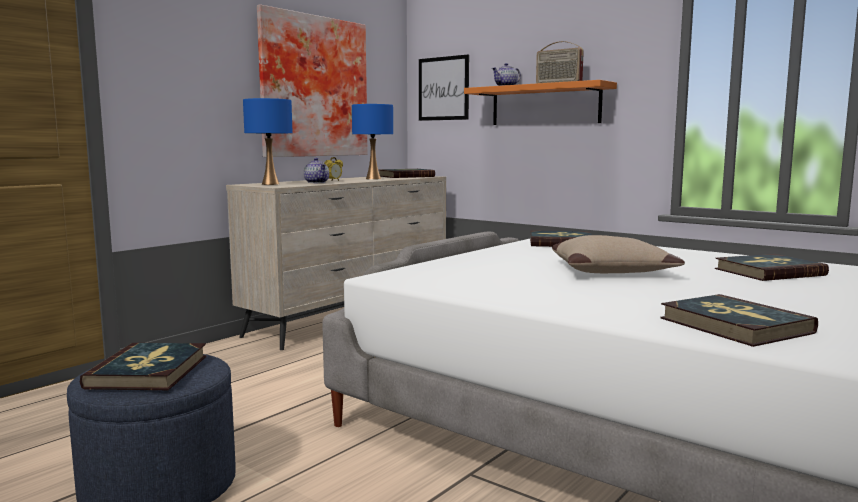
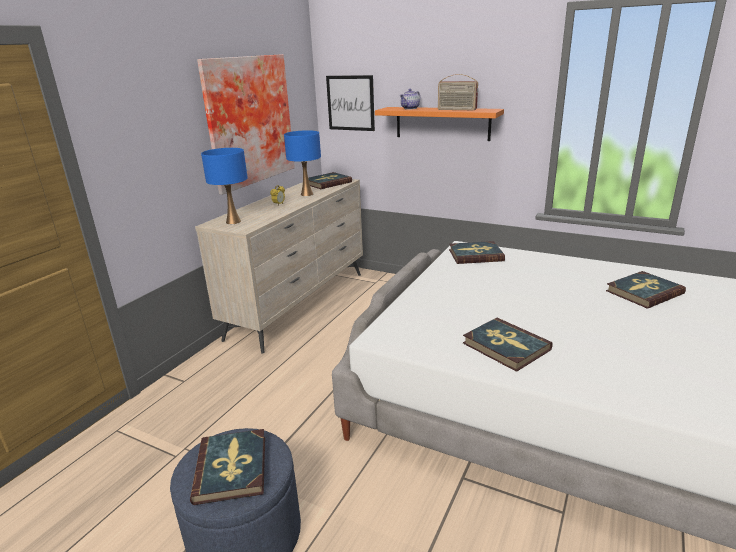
camera: 10 degrees left, 15 degrees up
teapot [304,158,329,183] -> none
beige pillow [552,235,685,273] -> none
book [660,294,818,347] -> book moved to [463,318,553,372]

